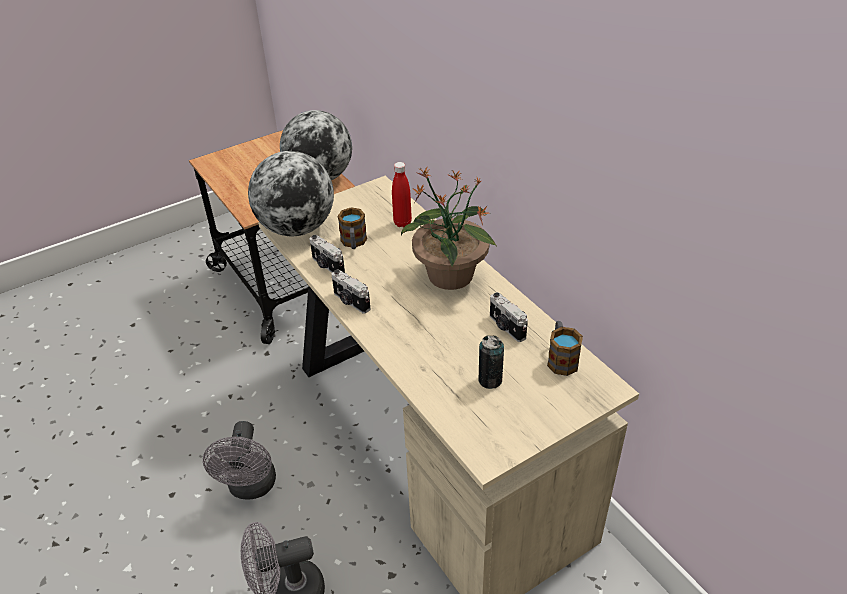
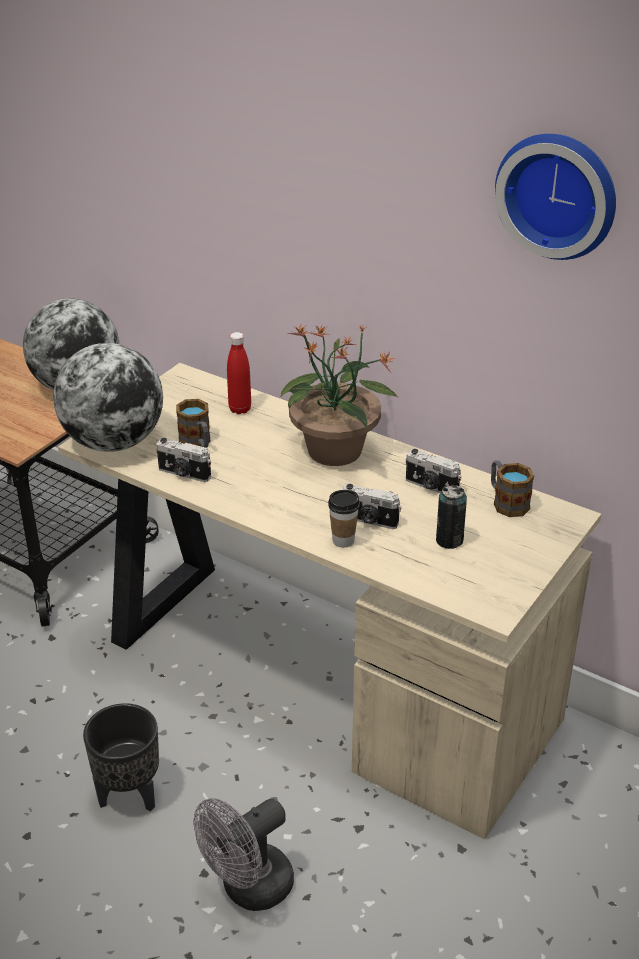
camera: 25 degrees left, 5 degrees down
grey fan [203,421,276,500] -> black planter [83,703,159,812]
camera [331,270,371,313] -> camera moved to [342,484,401,529]
none -> cup [328,490,360,548]
none -> wall clock [495,134,616,260]

